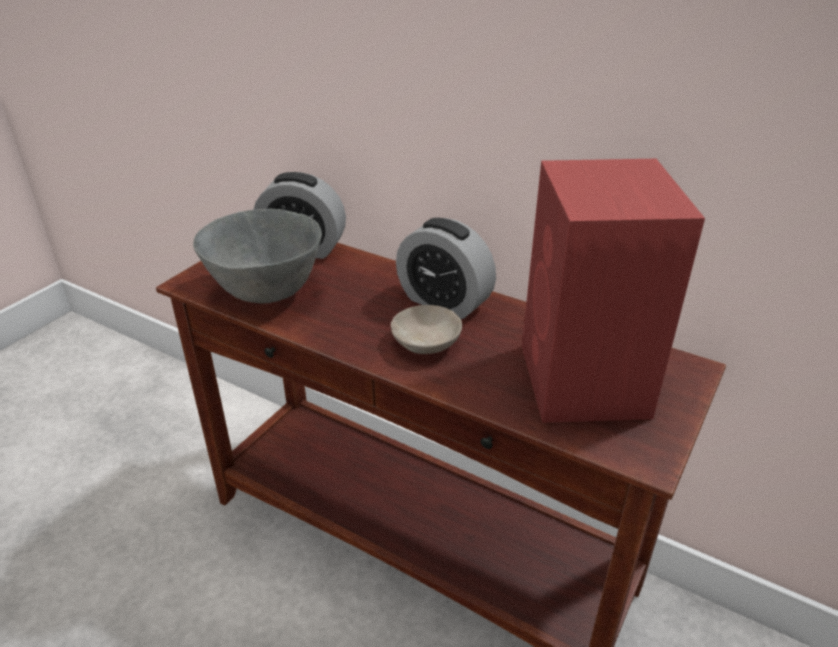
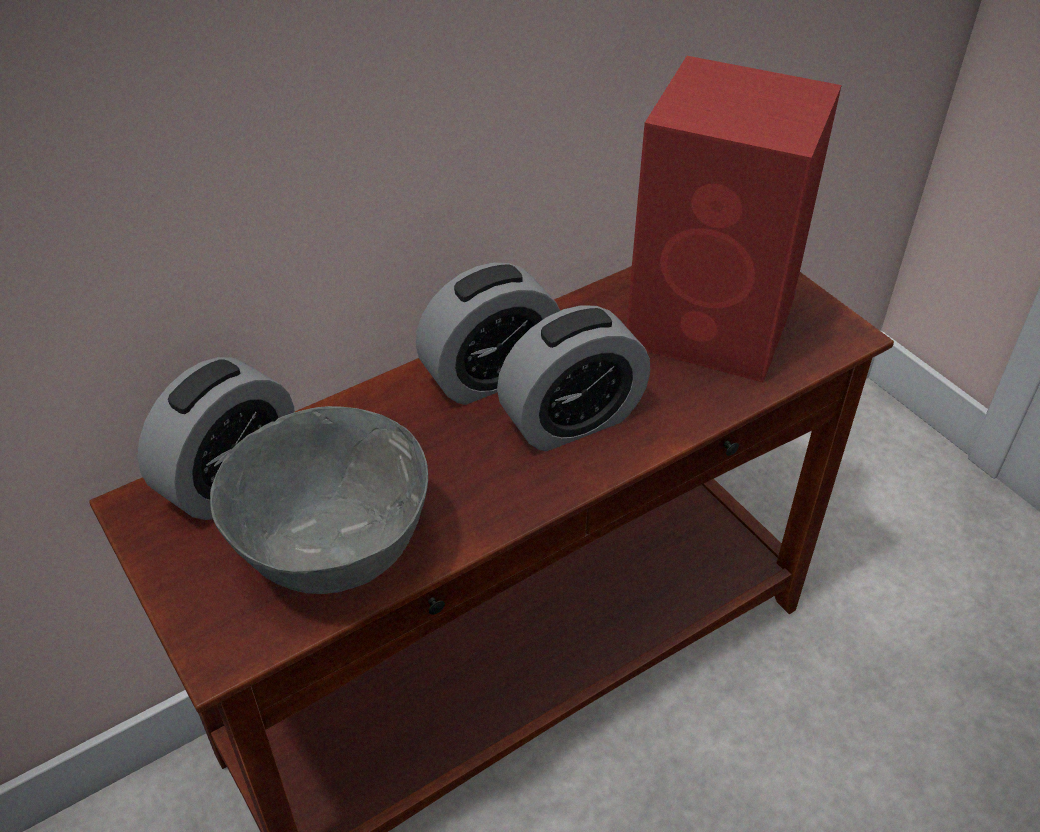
camera: 65 degrees left, 10 degrees up
beige bowl [391,305,462,354] -> alarm clock [497,305,650,451]

